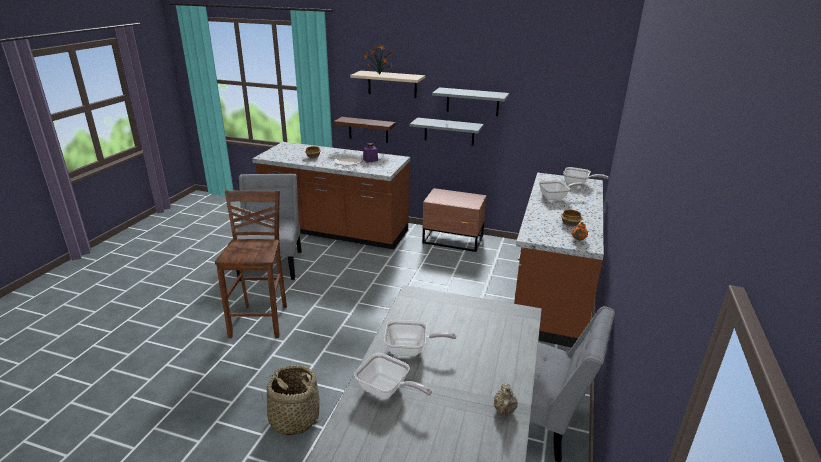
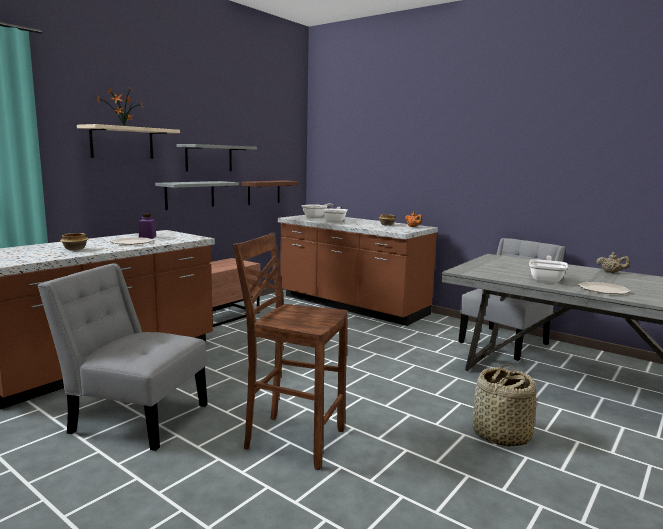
camera: 70 degrees left, 15 degrees down
brown shelf [334,117,396,143] -> brown shelf moved to [241,180,299,205]
frying pan [354,353,432,399] -> plate [578,282,631,294]

